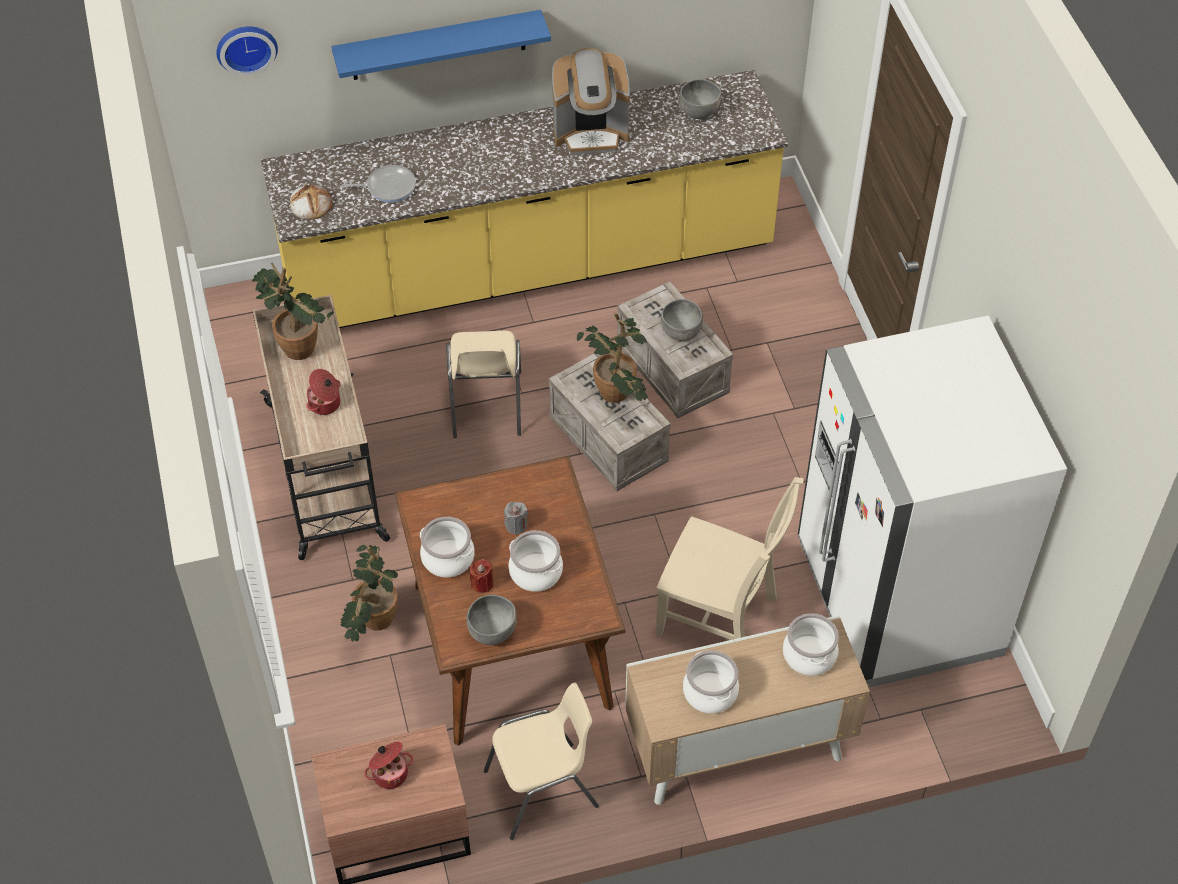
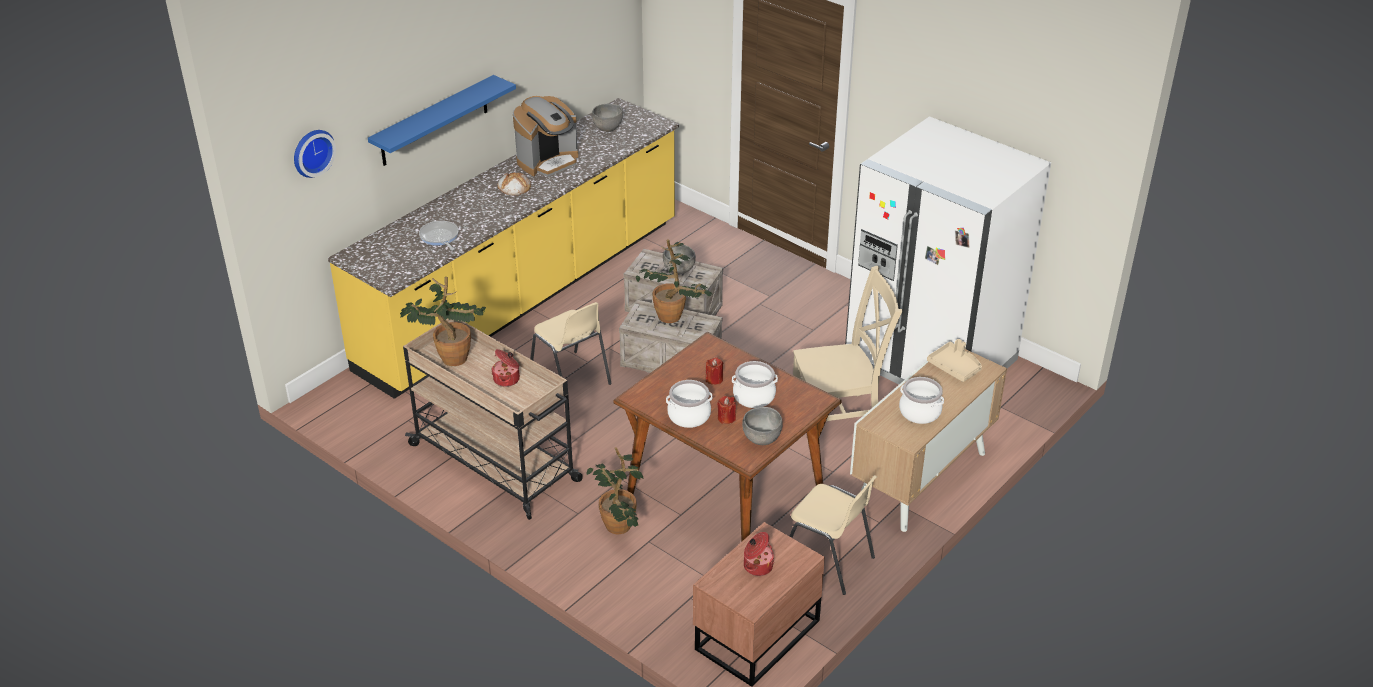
camera: 35 degrees left, 15 degrees down
bread [290,184,333,220] -> bread moved to [497,172,531,195]
frying pan [342,165,416,203] -> frying pan turned 75 degrees counterclockwise [419,221,459,251]
beige chair [484,683,599,840] -> beige chair turned 90 degrees clockwise [789,475,877,595]
grey candle [504,502,528,535] -> red candle [706,357,724,385]
cooking pot [783,613,839,676] -> beige tray [927,339,982,382]

